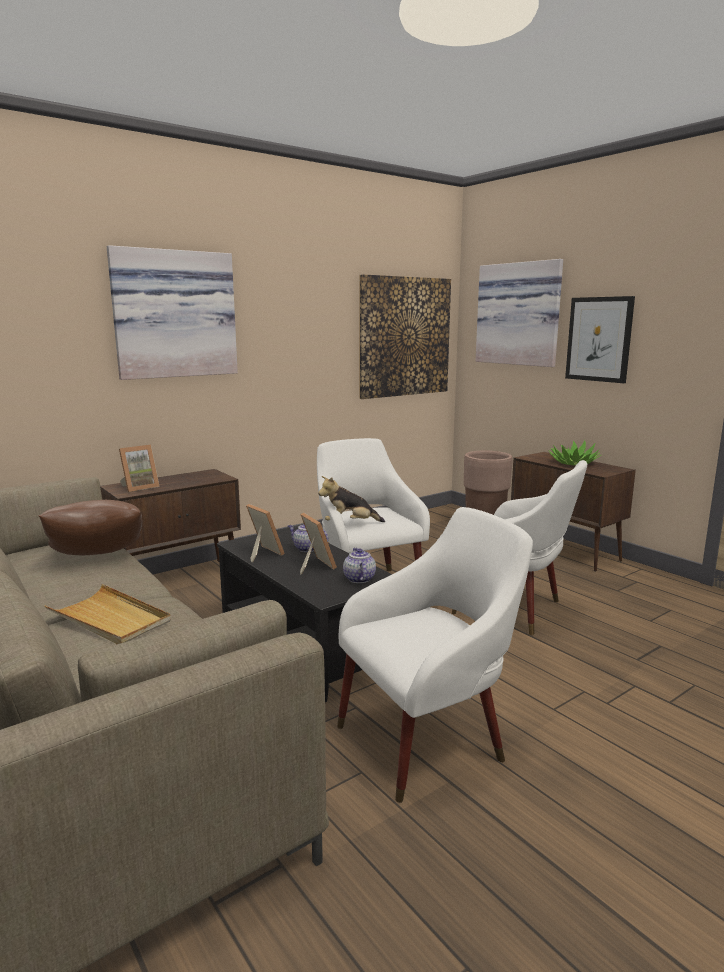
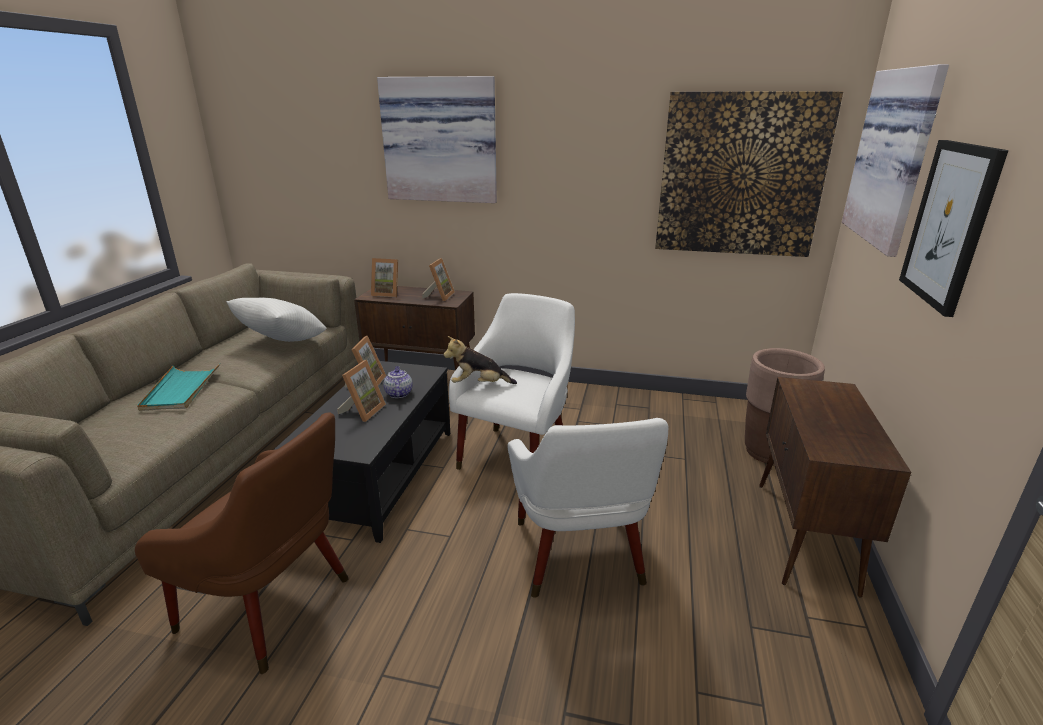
camera: 50 degrees right, 10 degrees up
brown pillow [39,500,142,555] -> white pillow [226,298,327,342]
beige tray [45,584,171,644] -> turquoise tray [137,364,220,411]
plush toy [318,476,385,522] -> plush toy turned 45 degrees counterclockwise [443,336,517,384]
white armchair [337,507,533,803] -> brown armchair [135,413,349,674]
teapot [343,548,376,583] -> none
potted plant [548,440,601,466] -> none
none -> picture frame [422,258,455,301]

